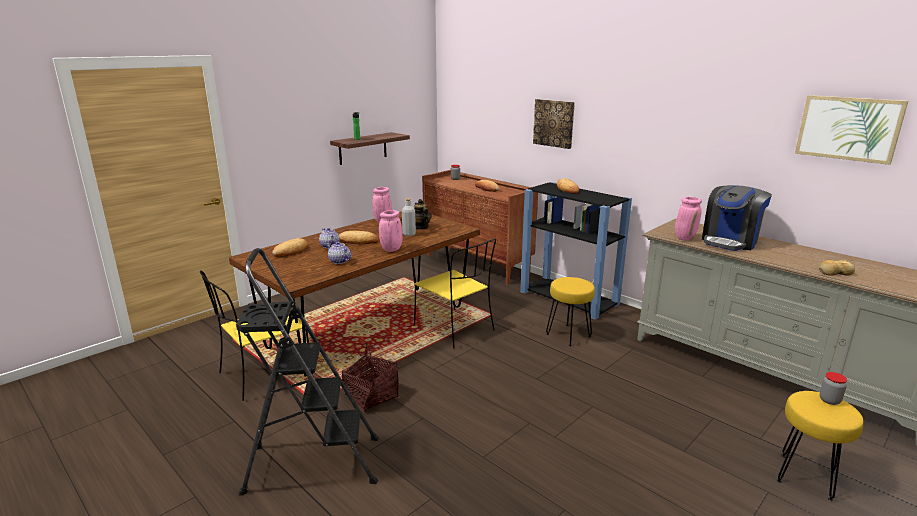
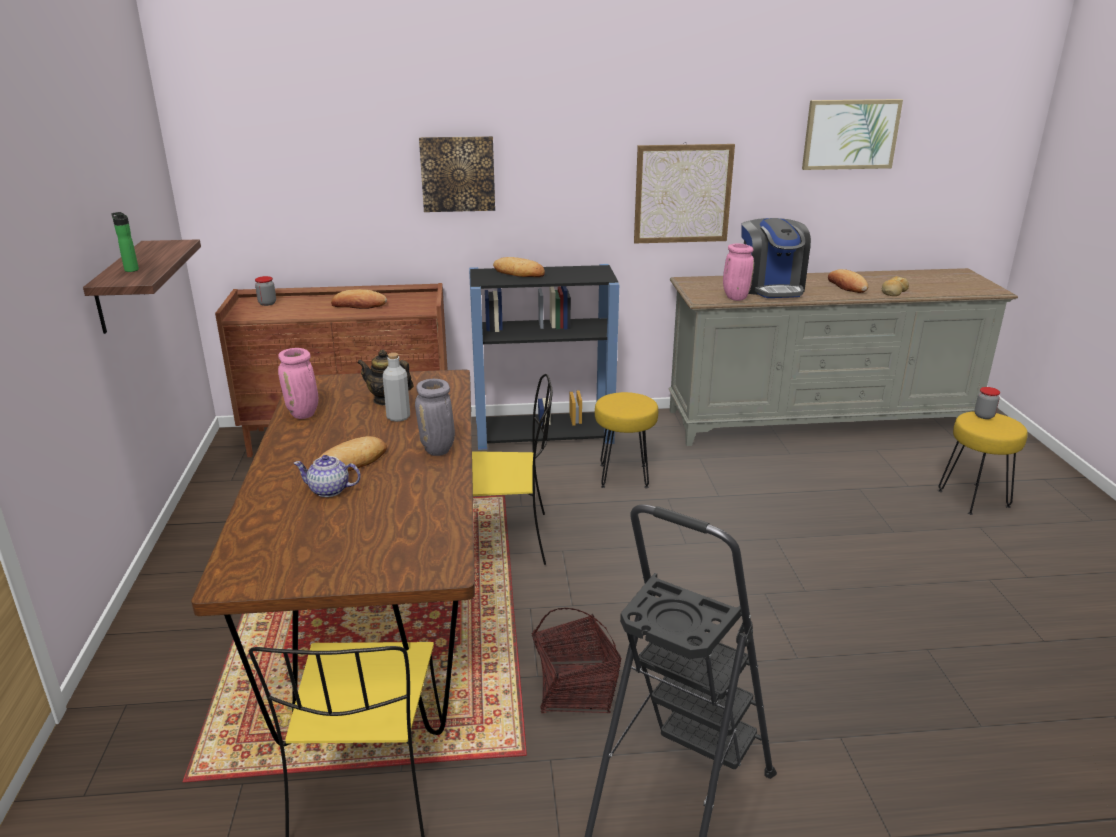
camera: 50 degrees left, 5 degrees up
bread [272,238,308,257] -> bread moved to [828,269,868,293]
teapot [326,242,352,264] -> none
pink vase [379,210,403,252] -> grey vase [415,379,455,456]
none -> picture [634,142,735,243]

